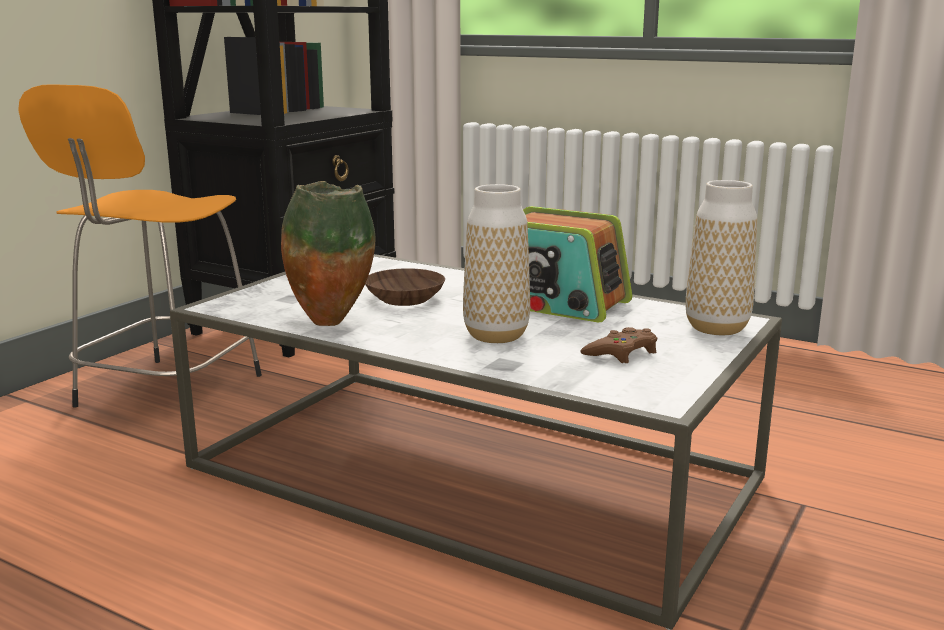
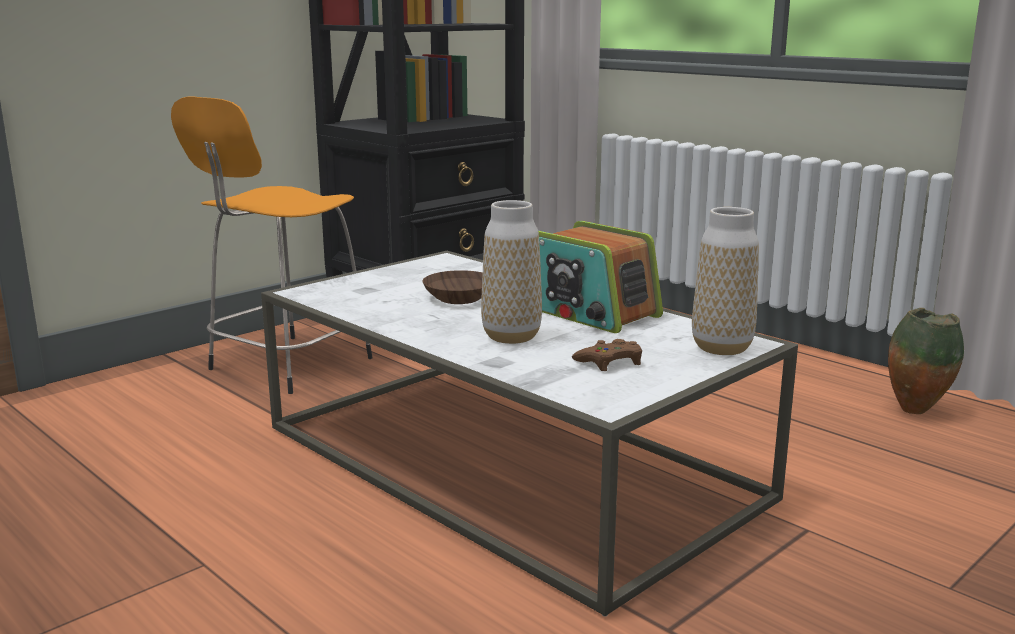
camera: 15 degrees right, 0 degrees up
vase [281,181,375,326] -> vase moved to [888,308,964,414]

